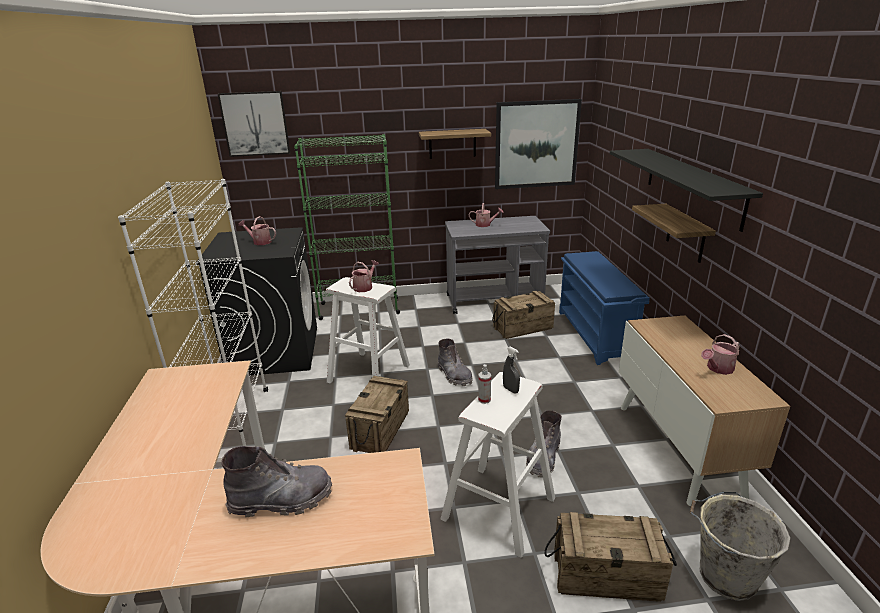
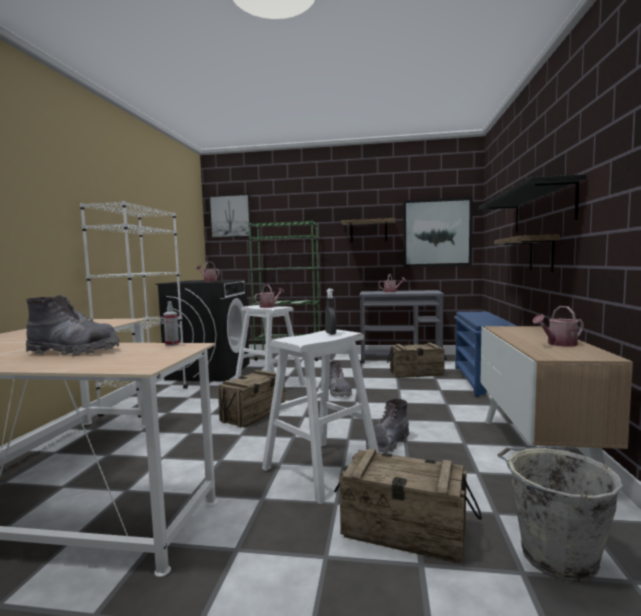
camera: 15 degrees right, 20 degrees down
spray bottle [478,364,491,404] -> spray bottle moved to [163,301,179,346]

